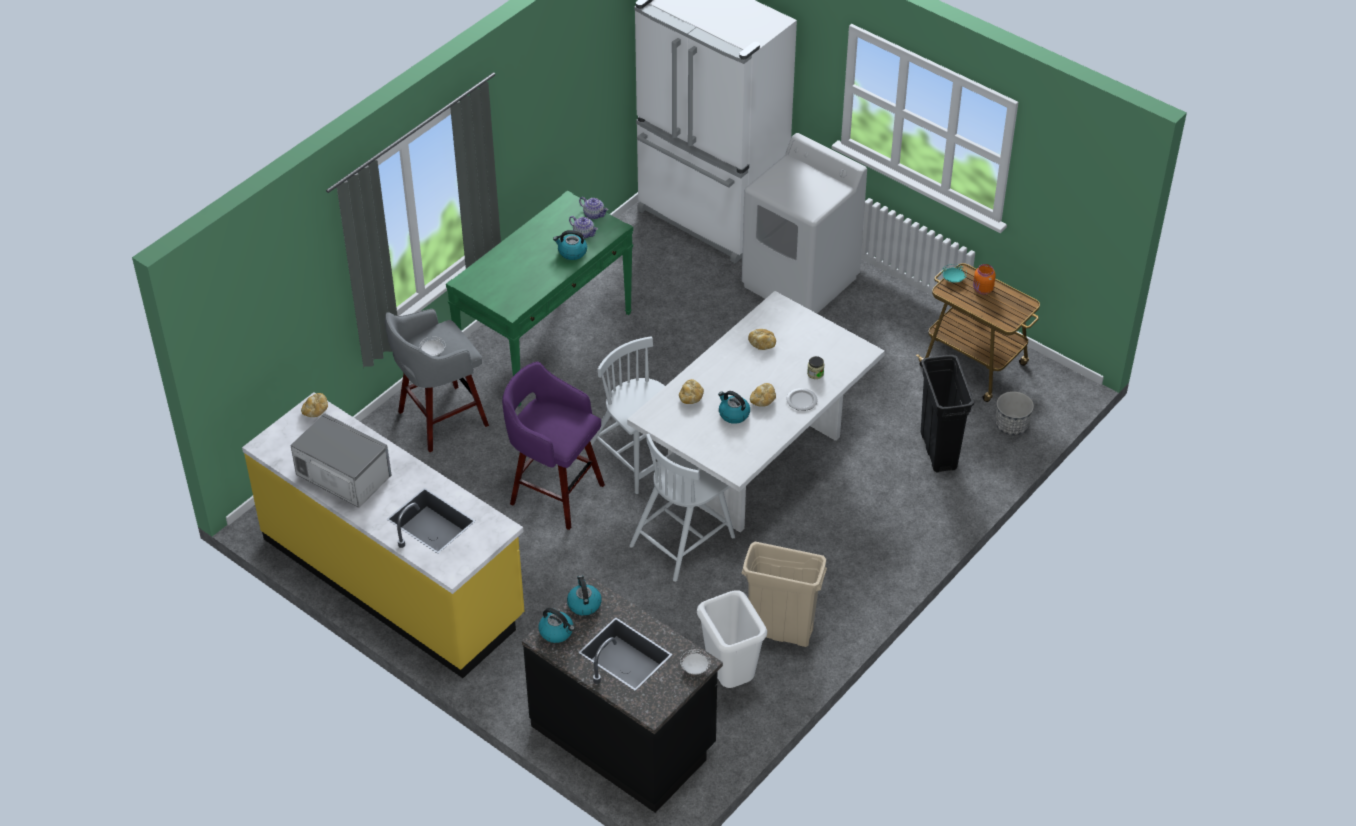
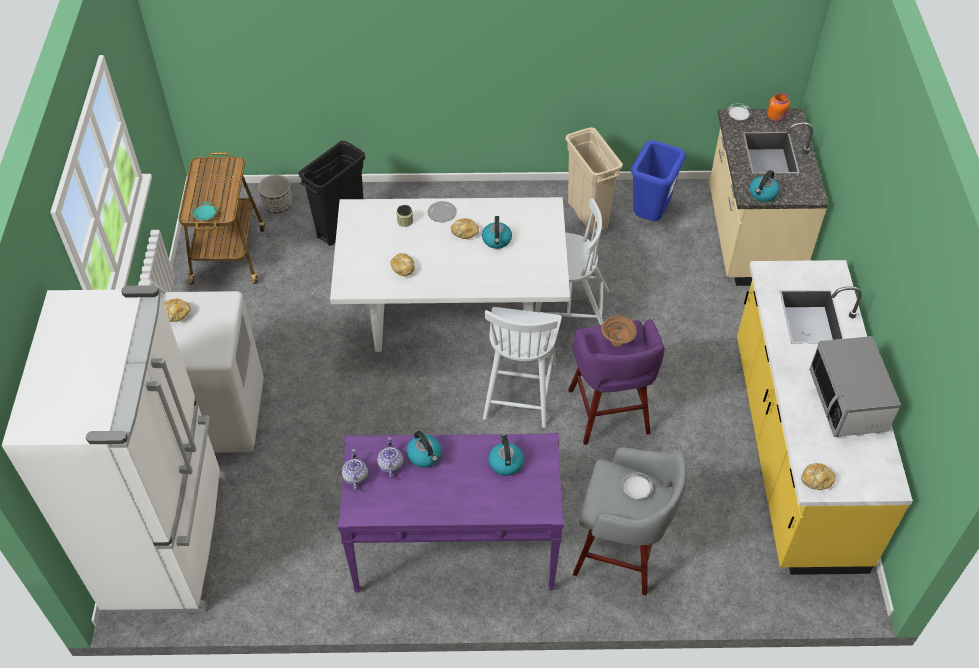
camera: 130 degrees left, 5 degrees up
green console table [446,191,633,406] -> purple console table [338,433,564,593]
black counter [522,577,723,813] -> beige counter [709,108,828,286]
kettle [539,608,575,643] -> kettle moved to [488,433,524,476]
bread [679,379,704,404] -> bread moved to [164,299,191,322]
white trash can [697,590,767,688] -> blue trash can [631,140,686,221]
orange jar [973,264,996,294] -> orange jar moved to [767,93,790,122]
none -> brown bowl [601,316,637,347]

